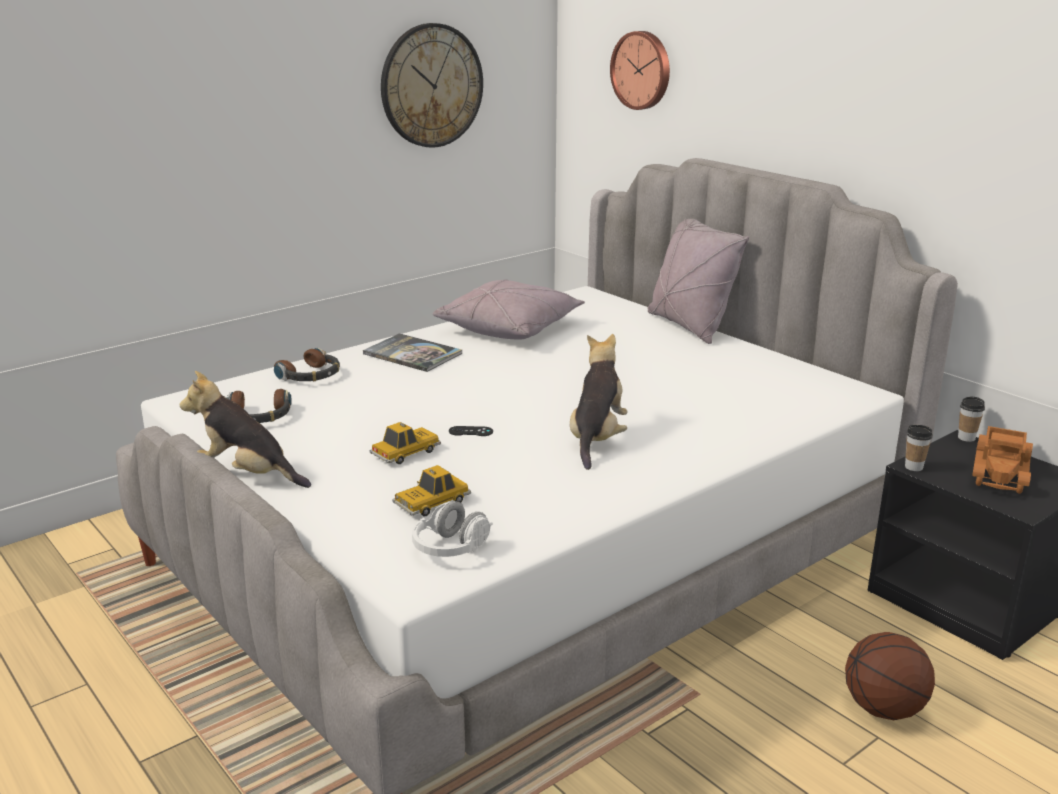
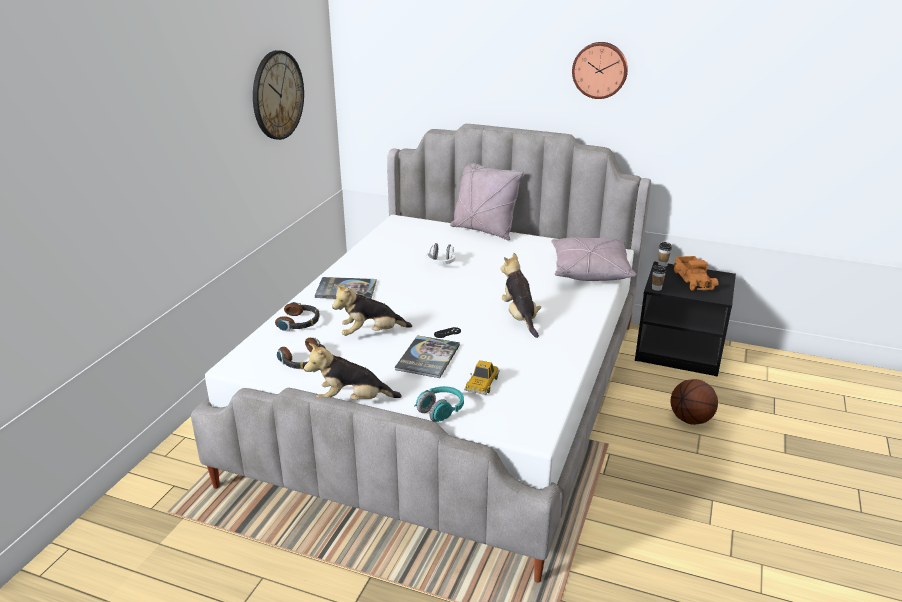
camera: 30 degrees left, 5 degrees up
toy car [370,422,441,464] -> book [395,335,460,378]
white headphones [412,501,493,557] -> white headphones moved to [426,243,455,265]
purple pillow [432,280,585,340] -> purple pillow moved to [551,237,637,281]
wall clock [610,31,670,110] -> wall clock moved to [572,42,628,99]
none -> plush toy [332,284,412,336]
none -> turquoise headphones [414,386,464,422]

